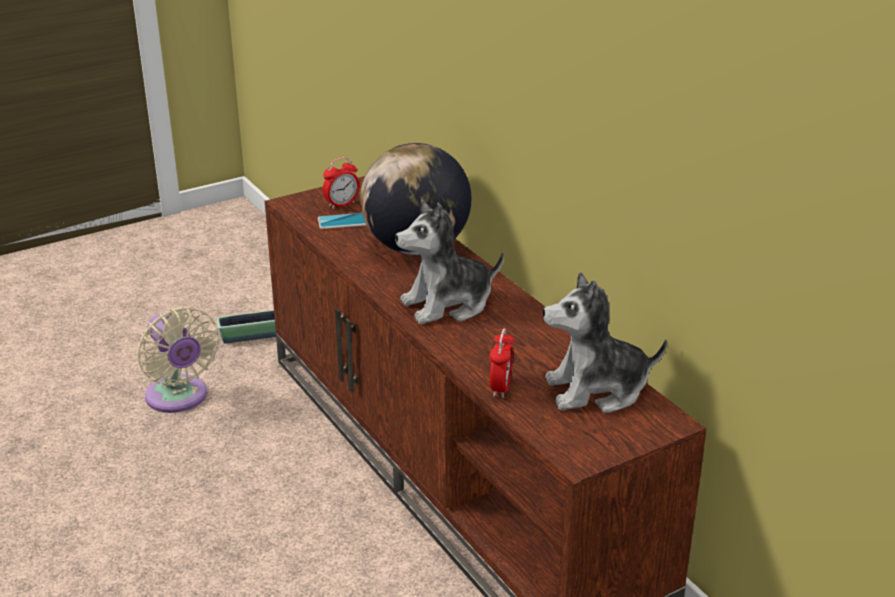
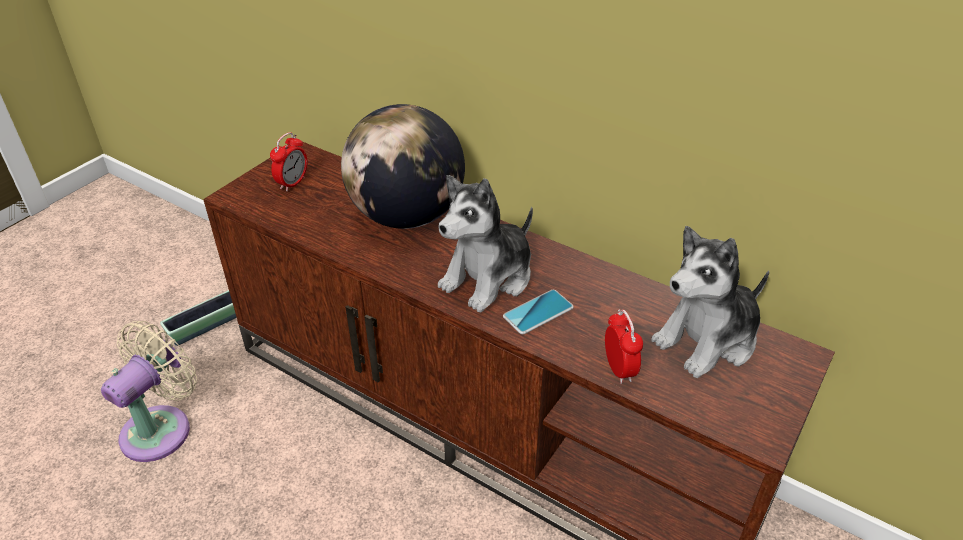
camera: 25 degrees left, 10 degrees up
beige fan [137,307,220,413] -> beige fan turned 90 degrees counterclockwise [101,321,197,462]
phone [318,213,367,229] -> phone moved to [503,290,574,334]

